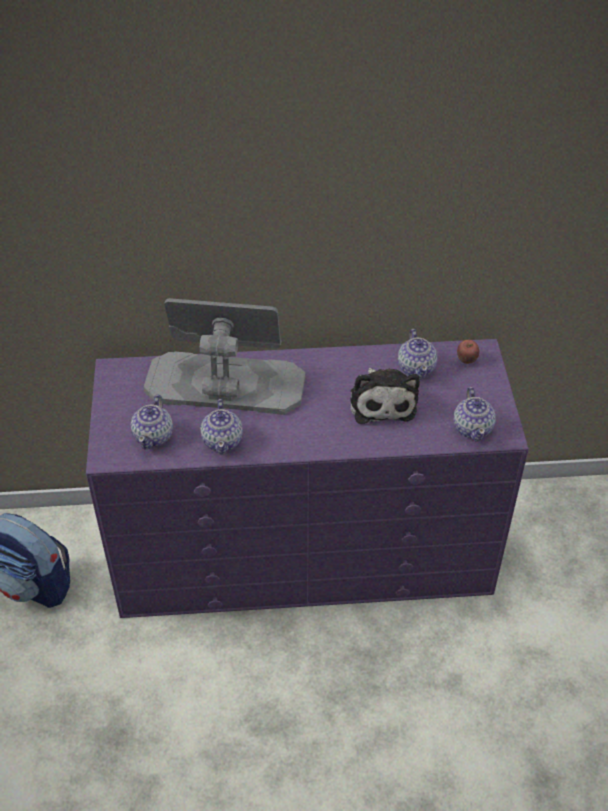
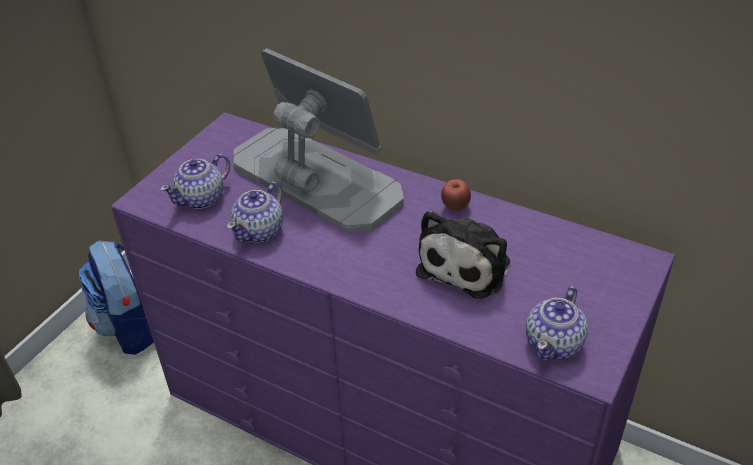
camera: 35 degrees right, 5 degrees down
teapot [398,329,437,380] -> none
apple [457,340,479,364] -> apple moved to [441,179,471,211]

